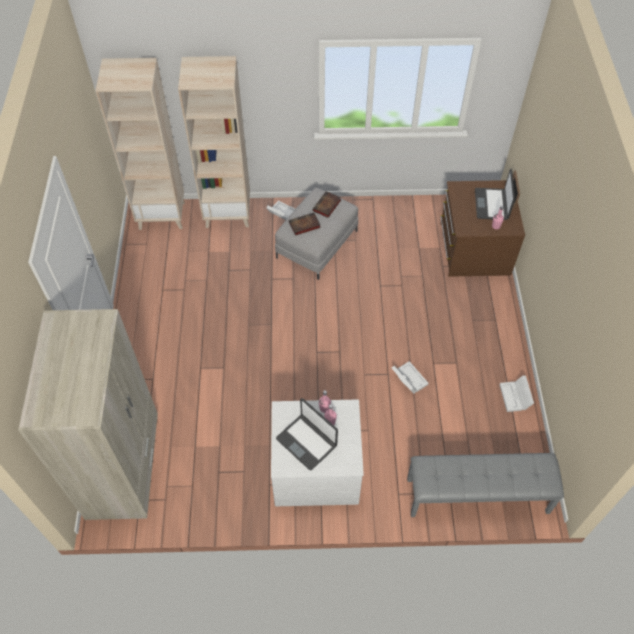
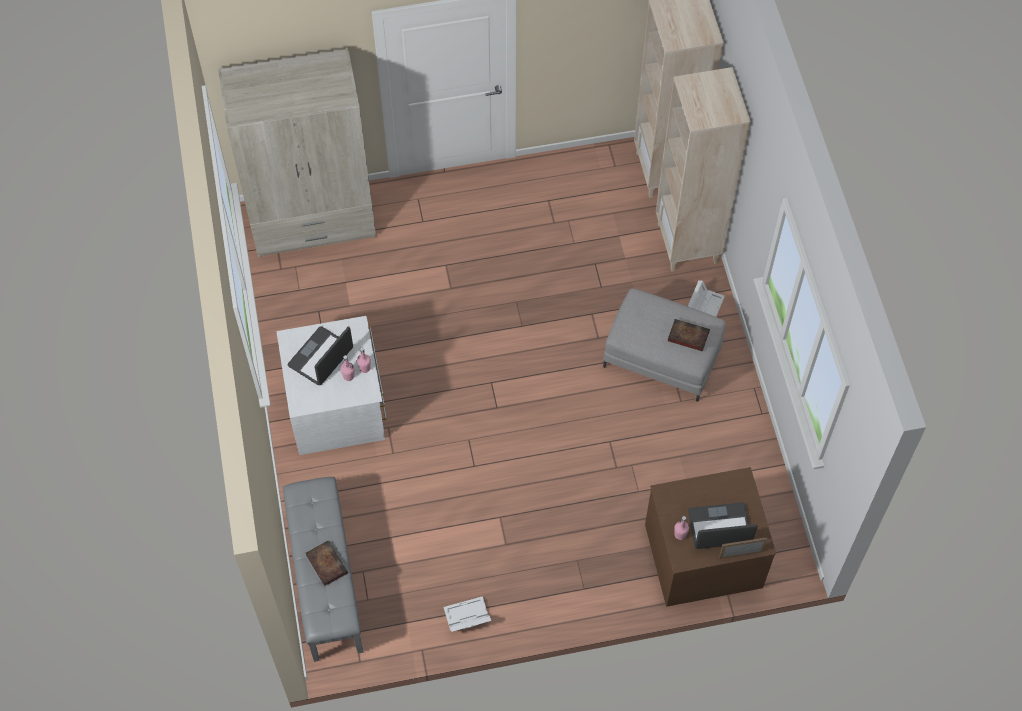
camera: 80 degrees right, 5 degrees up
book [289,213,321,236] -> book moved to [306,540,348,586]
white storage box [392,361,428,393] -> none

